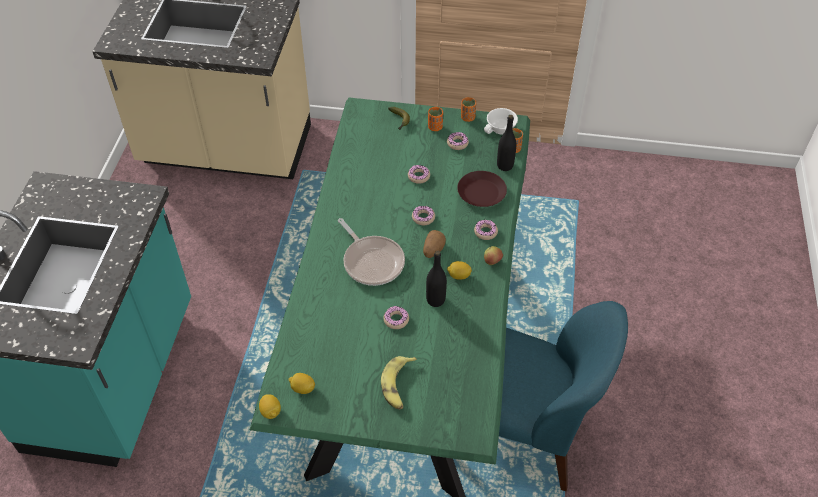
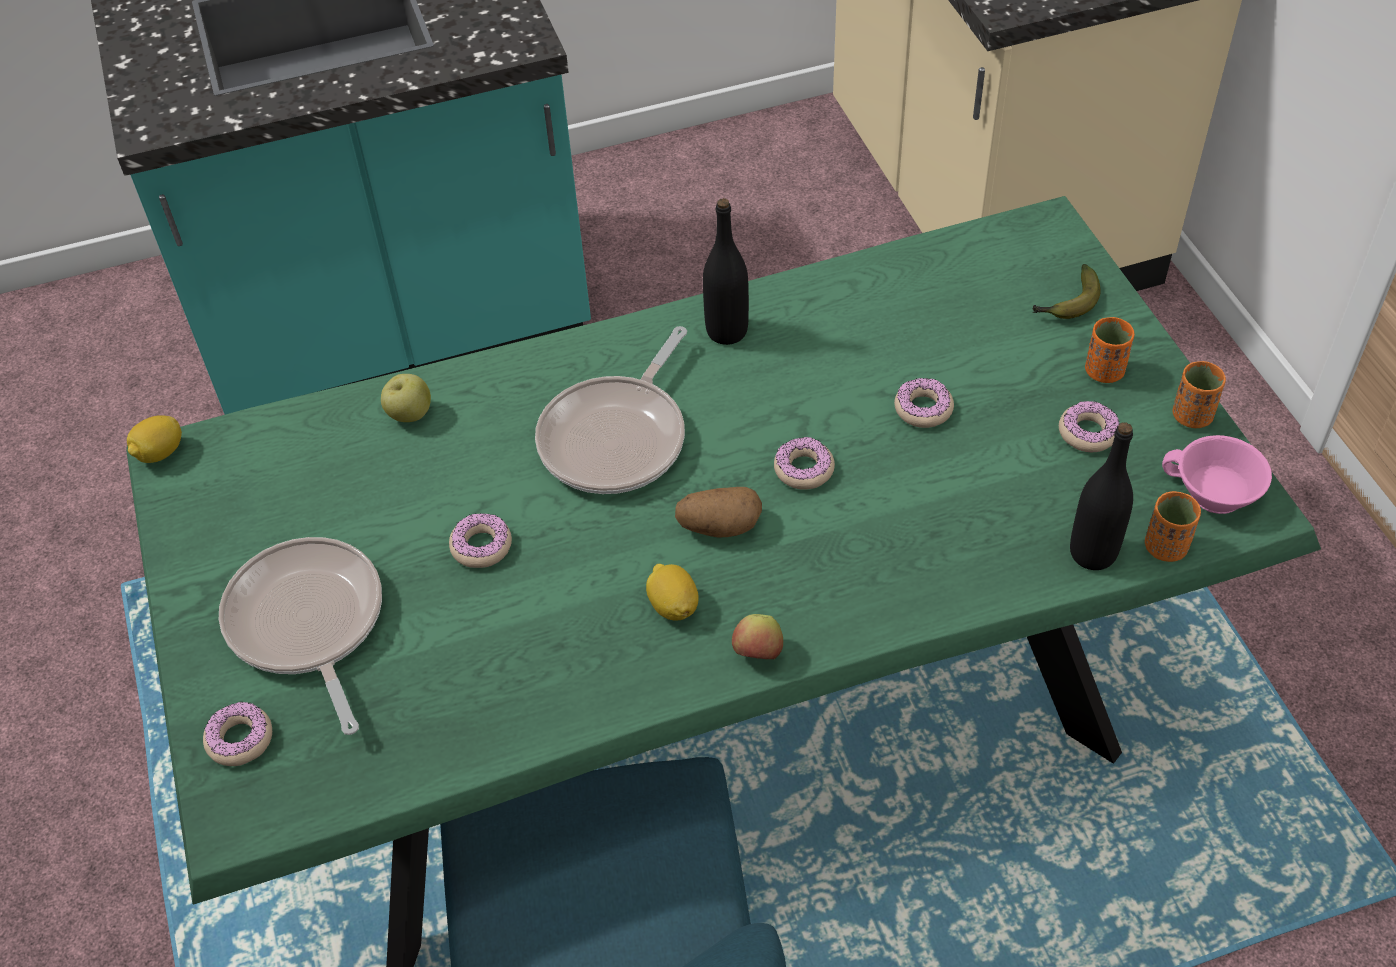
camera: 65 degrees right, 0 degrees up
lemon [289,373,315,394] -> none
banana [381,356,417,409] -> frying pan [219,537,382,735]
black bottle [426,251,447,307] -> black bottle moved to [703,198,749,345]
brown plate [457,171,507,207] -> none
donut [474,220,498,240] -> donut moved to [203,702,272,766]
white cup [484,108,518,134] -> pink cup [1162,435,1272,514]
none -> apple [381,374,431,422]

